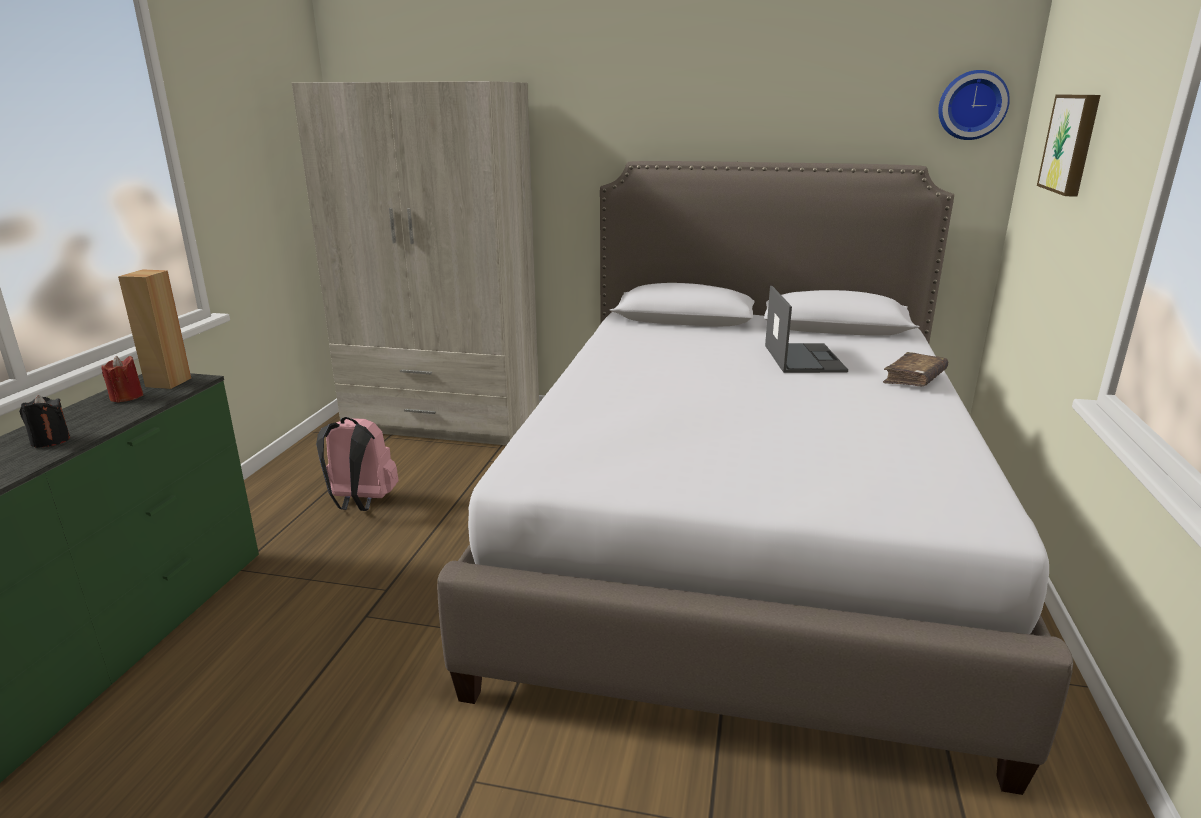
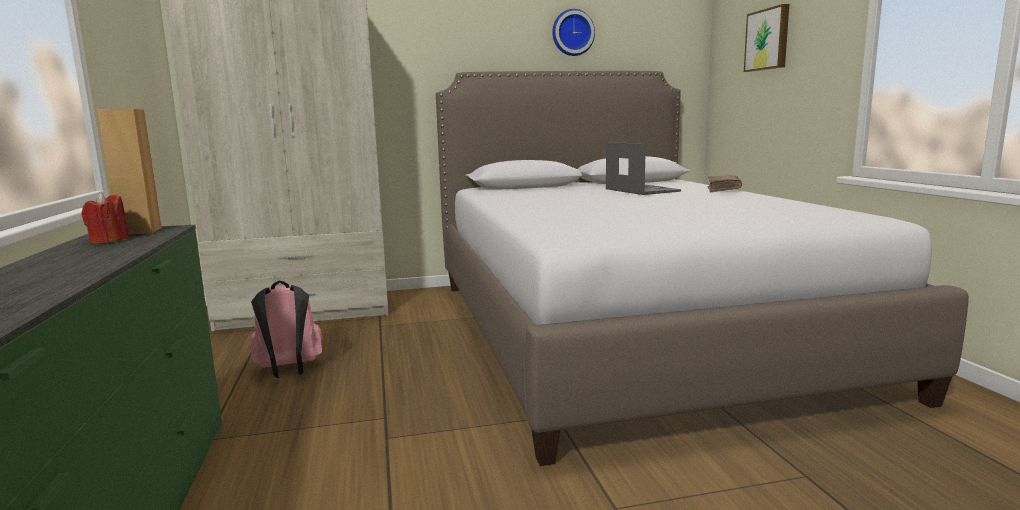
camera: 25 degrees left, 10 degrees down
black candle [19,395,70,448] -> none
wall clock [938,70,1010,140] -> wall clock moved to [552,9,595,56]

